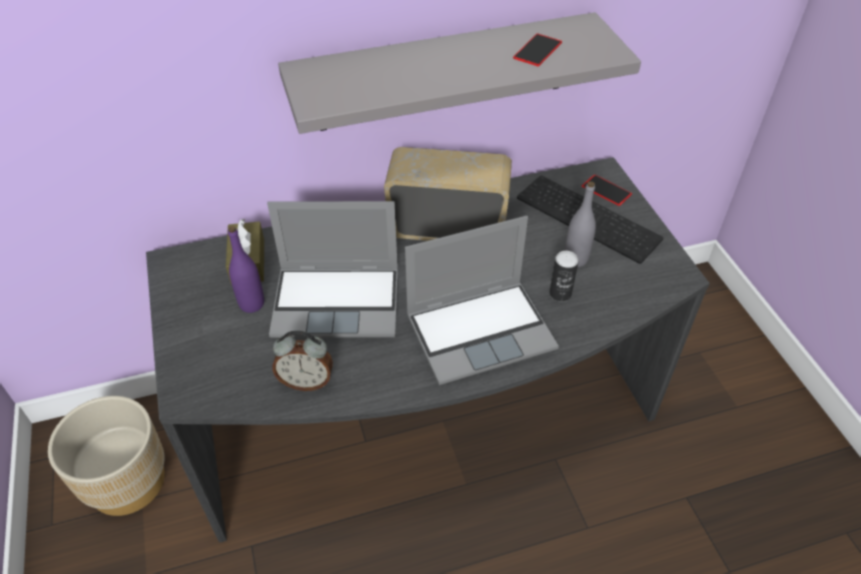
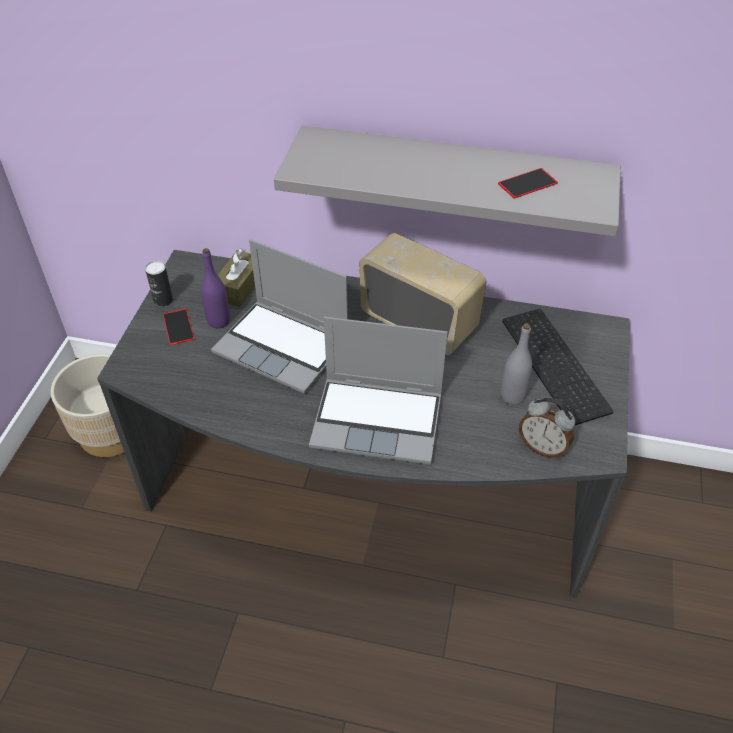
camera: 30 degrees right, 0 degrees up
alarm clock [272,331,333,391] -> alarm clock moved to [519,398,575,458]
can [549,251,579,302] -> can moved to [145,261,173,307]
phone [582,175,632,206] -> phone moved to [163,309,195,345]

